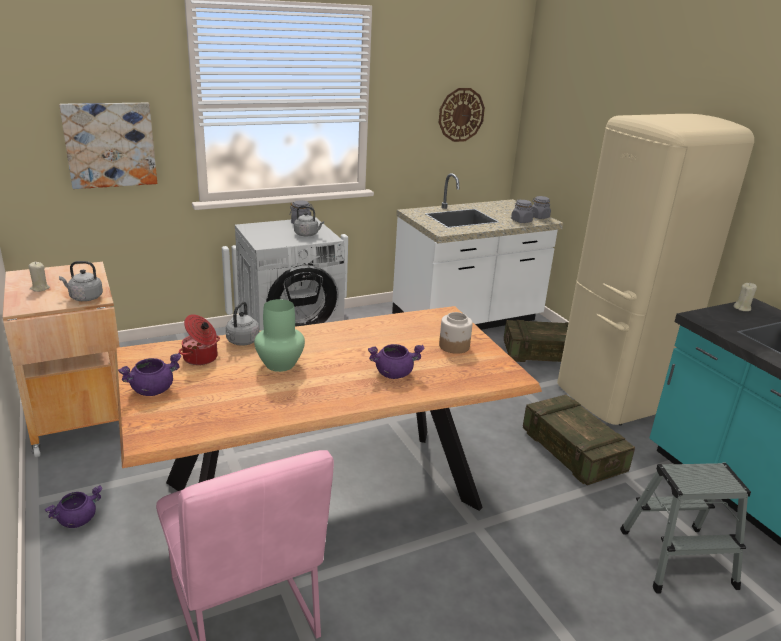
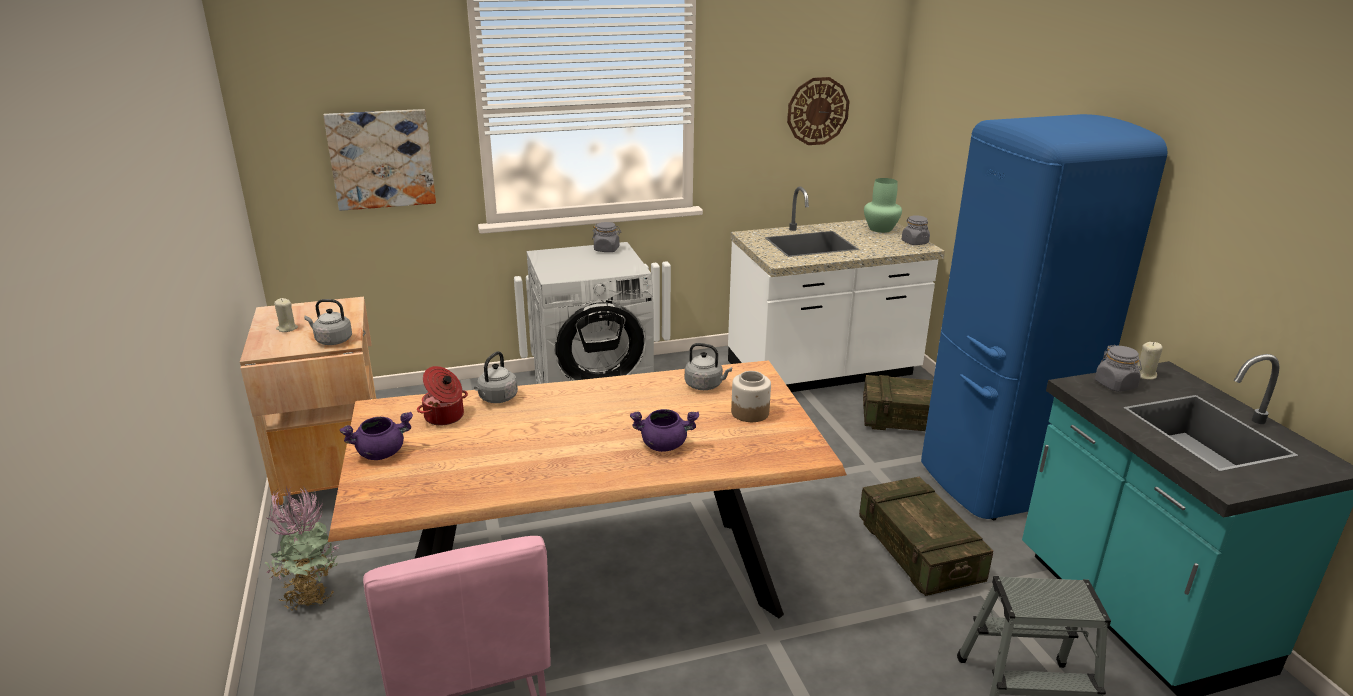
camera: 10 degrees right, 0 degrees up
purple cooking pot [45,485,102,528] -> potted plant [264,486,338,612]
green vase [254,299,305,372] -> green vase moved to [864,178,902,233]
grey kettle [294,206,324,237] -> grey kettle moved to [685,343,732,390]
grey jar [511,200,533,223] -> grey jar moved to [1095,345,1142,392]
beige fridge [557,114,754,426] -> blue fridge [921,114,1167,521]

